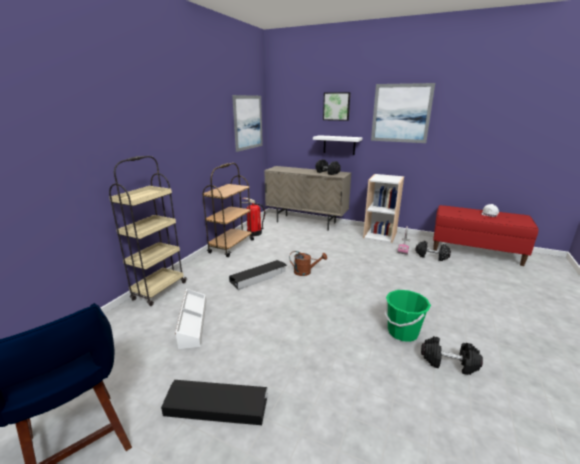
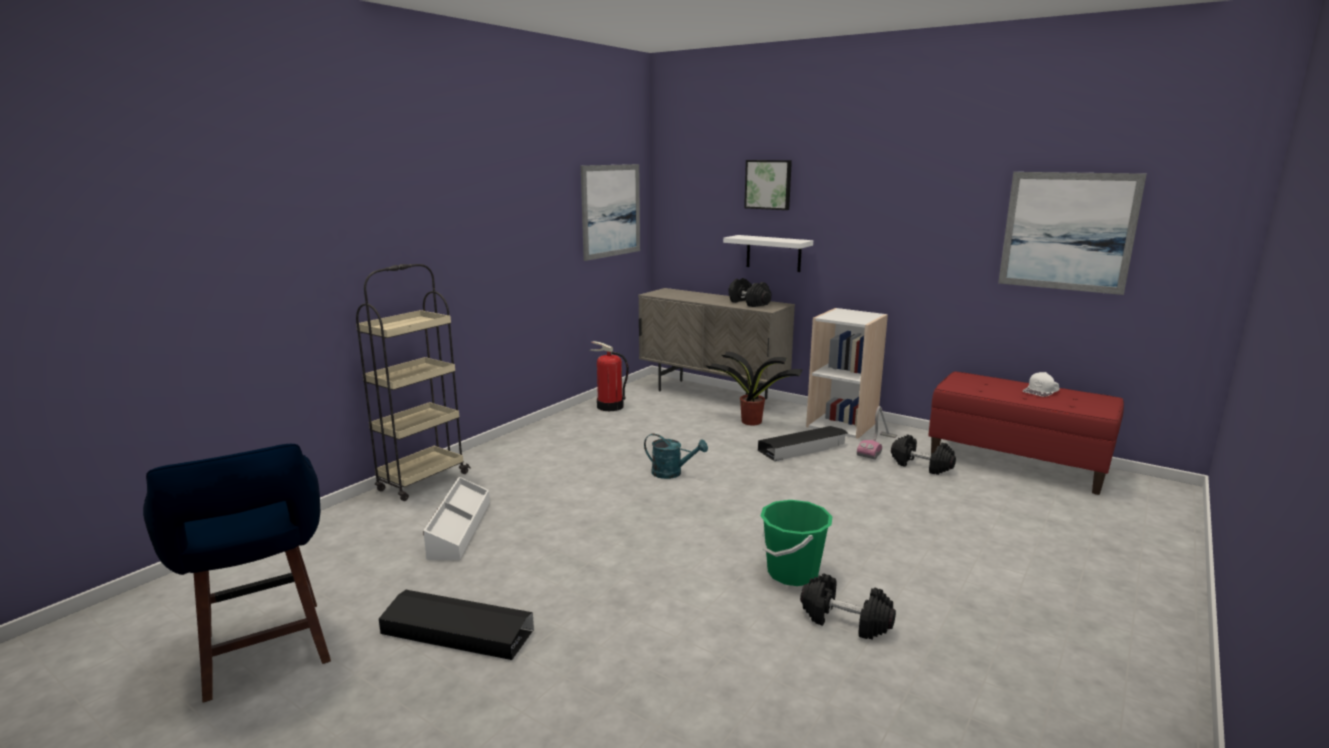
camera: 10 degrees right, 5 degrees down
brown cart [202,163,254,257] -> none
black storage box [229,260,287,290] -> black storage box moved to [758,426,848,461]
brown watering can [289,251,327,276] -> turquoise watering can [644,434,708,479]
picture [371,83,435,143] -> picture moved to [998,172,1147,295]
none -> potted plant [705,351,803,425]

